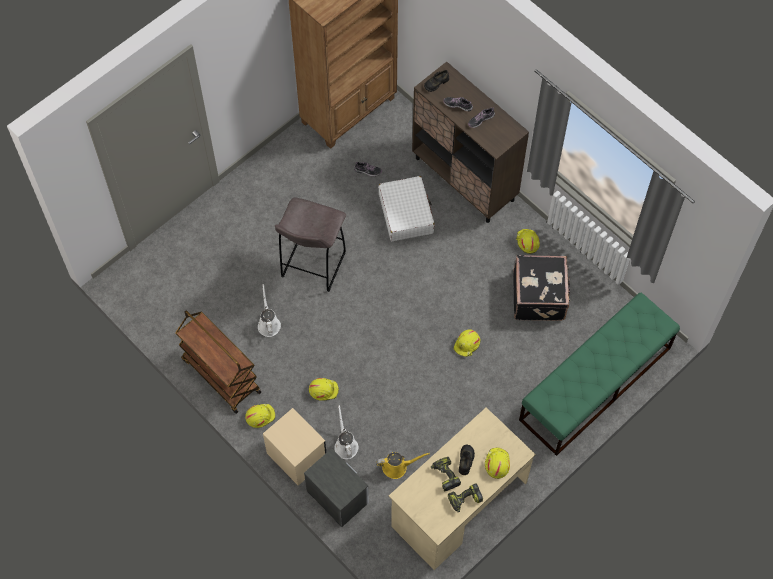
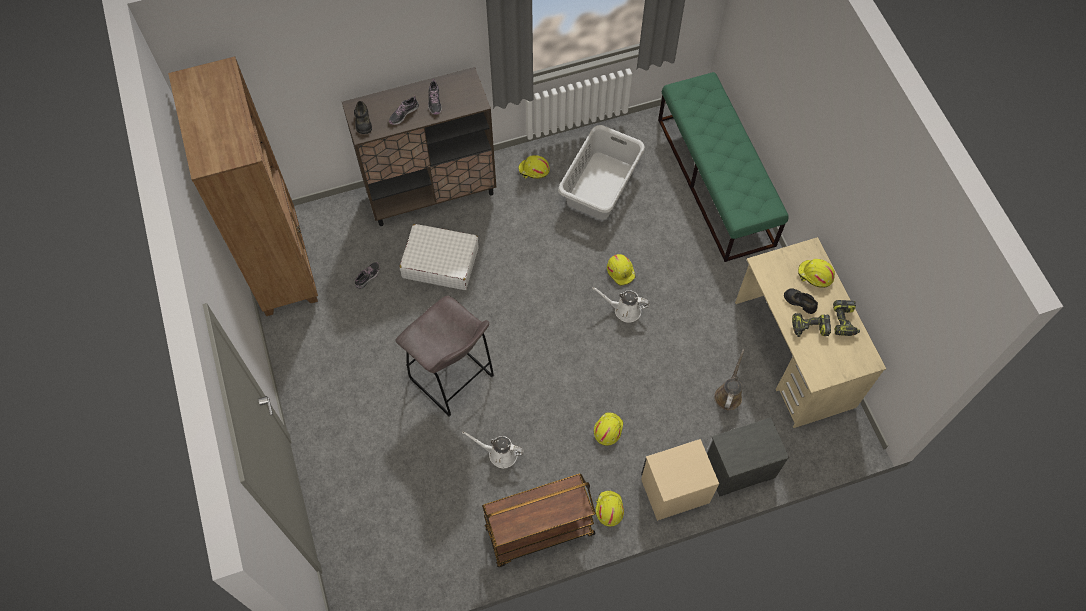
camera: 65 degrees left, 0 degrees up
white watering can [334,405,358,459] -> white watering can moved to [592,287,650,323]
yellow watering can [376,452,430,479] -> brown watering can [714,349,744,410]
black suitcase [513,255,571,321] -> grey laundry basket [558,125,645,220]

